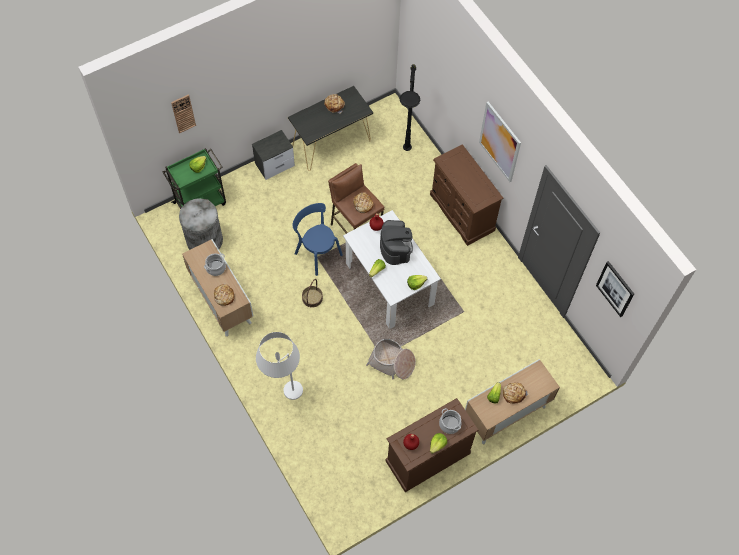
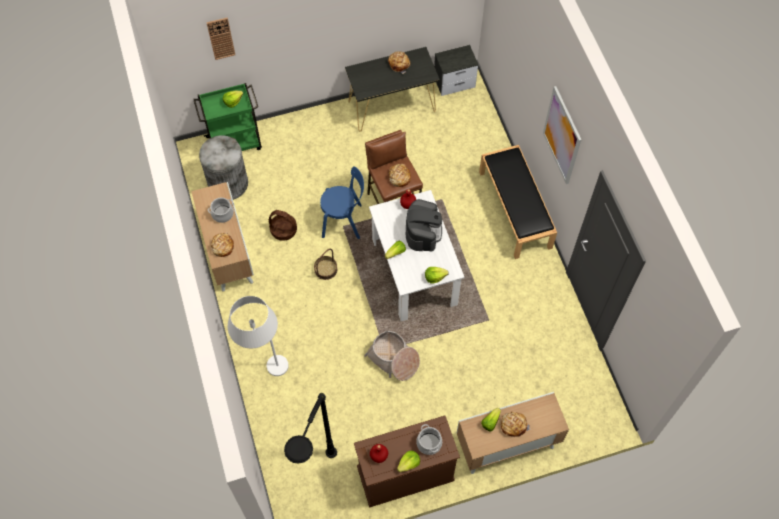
camera: 15 degrees right, 0 degrees up
nightstand [252,130,295,180] -> nightstand moved to [434,45,478,96]
blue chair [293,203,343,276] -> blue chair turned 120 degrees clockwise [320,166,364,239]
black floor lamp [400,64,420,151] -> black floor lamp moved to [284,393,337,464]
brown dresser [430,144,504,246] -> black bench [479,145,557,259]
picture [596,261,634,317] -> none
none -> basket [269,210,297,241]

